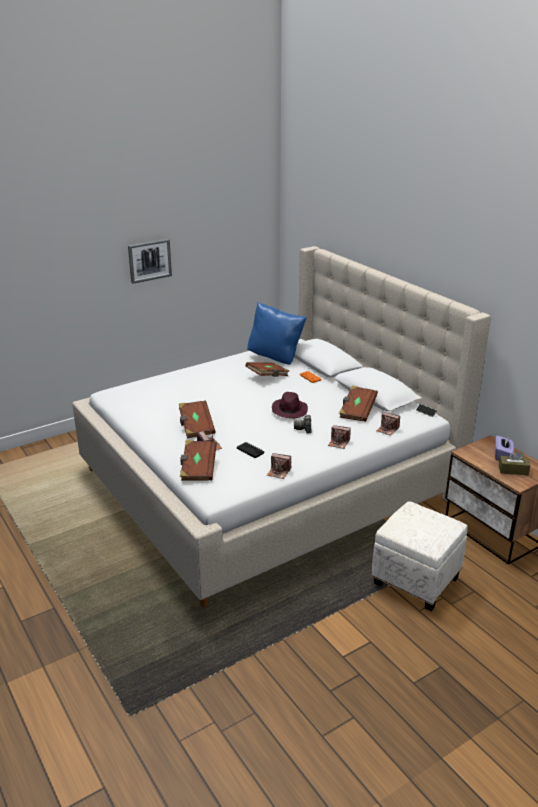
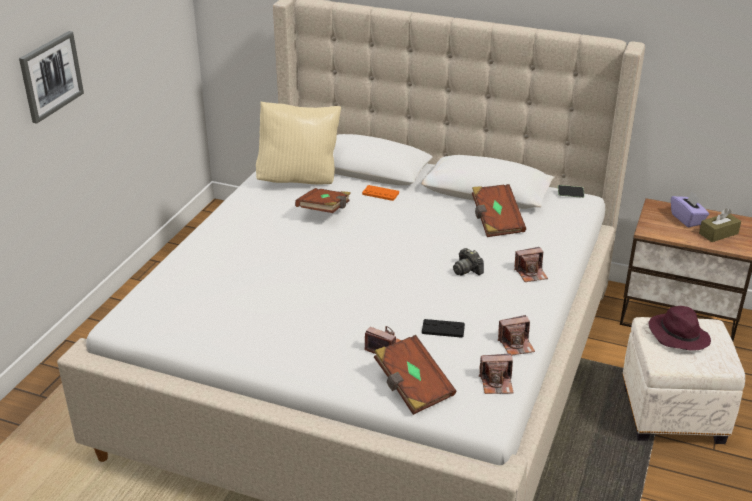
camera: 35 degrees left, 5 degrees up
brown book [179,400,216,438] -> none
blue pillow [247,302,307,365] -> beige pillow [256,101,341,184]
purple hat [272,392,308,418] -> purple hat moved to [648,306,711,351]
camera [376,412,400,435] -> camera moved to [479,354,514,394]

